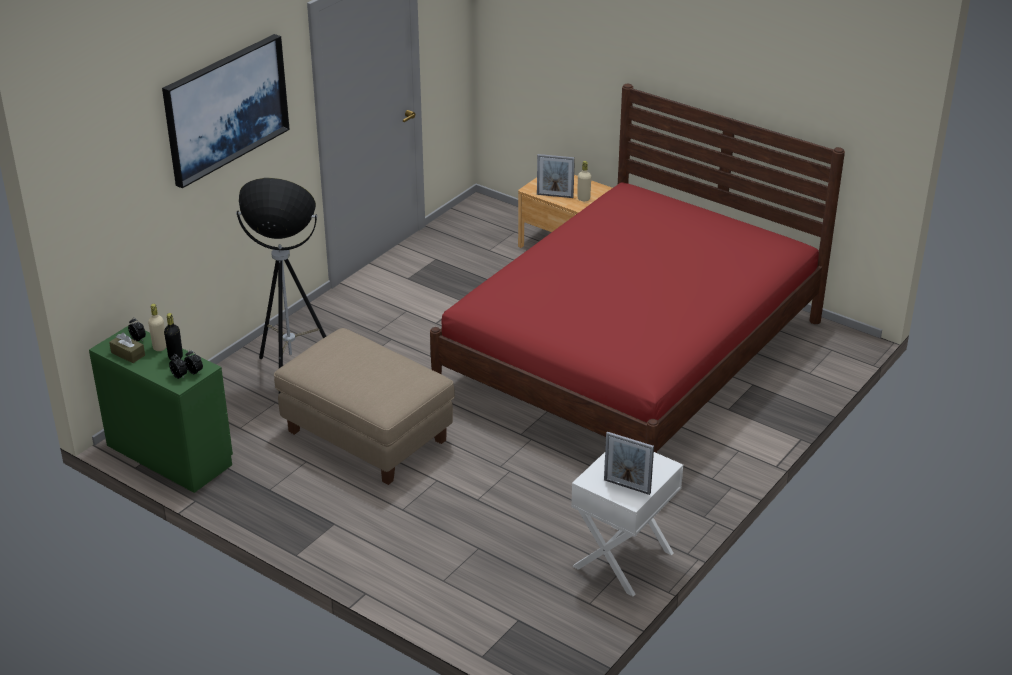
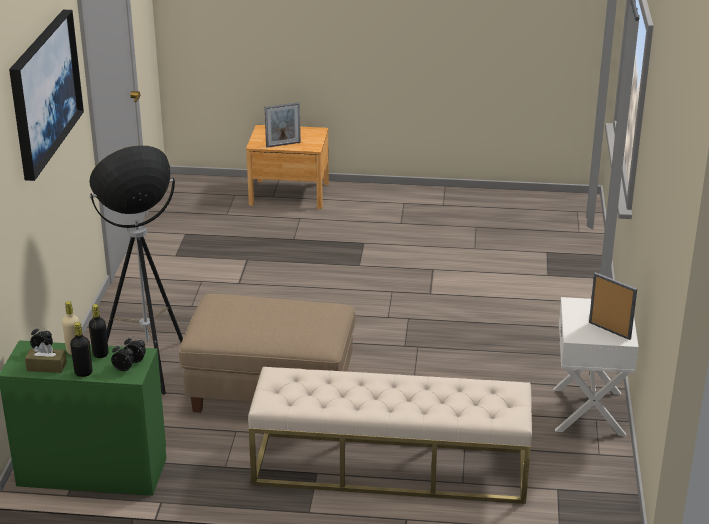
camera: 30 degrees left, 5 degrees down
red bed [430,84,845,453] -> none
beige bottle [577,161,591,201] -> none
picture frame [604,432,654,495] -> picture frame turned 135 degrees counterclockwise [589,272,637,340]
none -> black bottle [70,322,92,377]
none -> beige bench [248,367,532,504]

